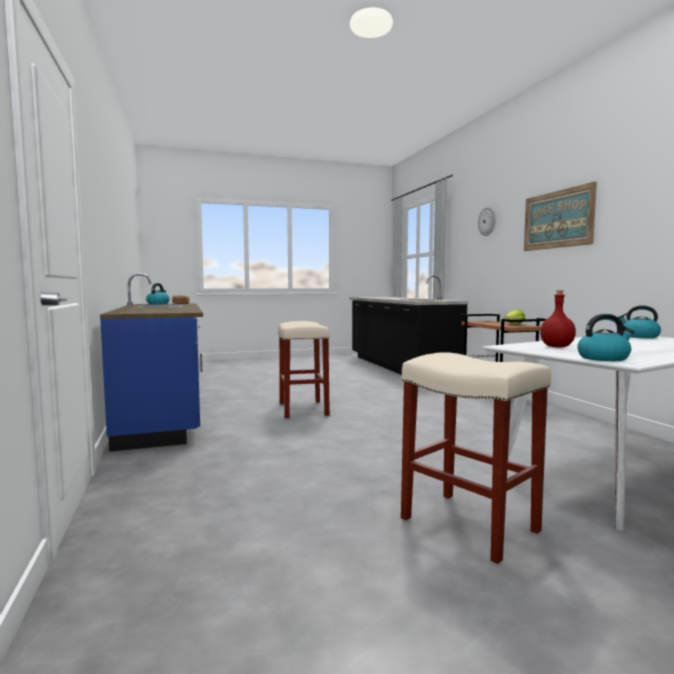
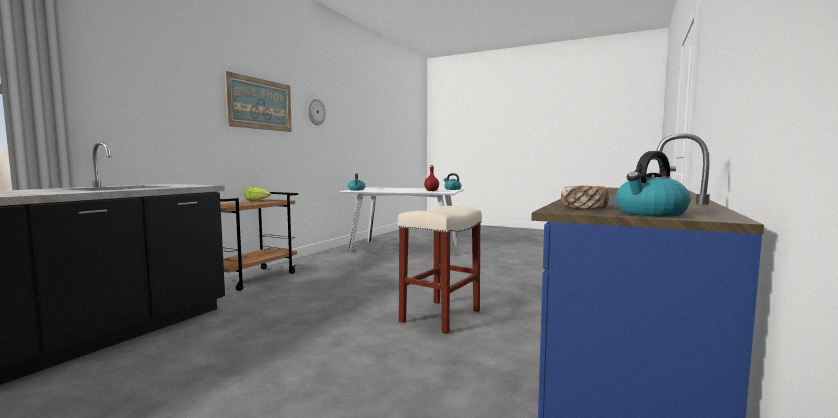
camera: 135 degrees left, 0 degrees up
beige stool [401,352,551,564] -> none
wall clock [478,207,496,236] -> wall clock moved to [308,99,326,125]

